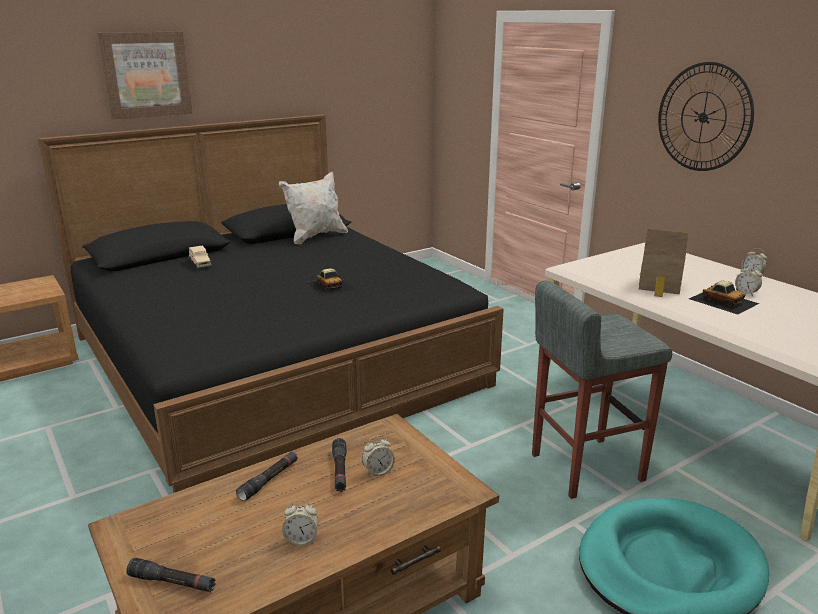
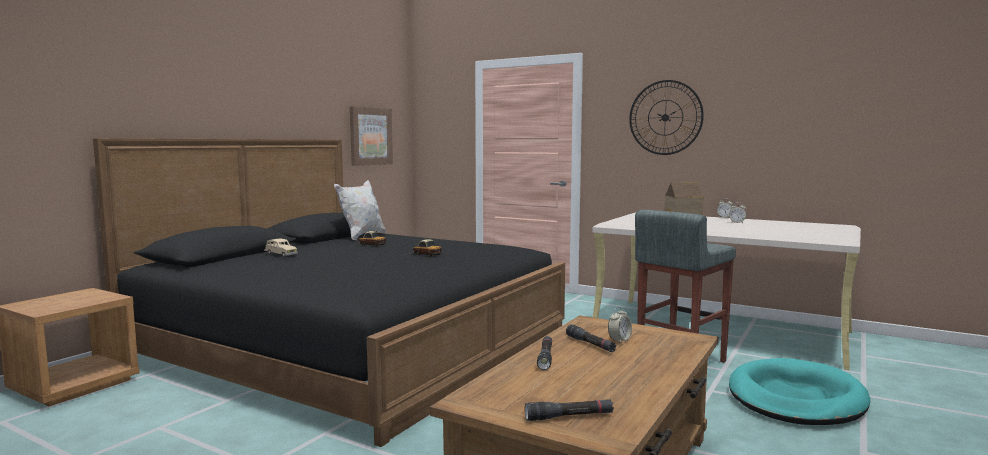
camera: 25 degrees left, 15 degrees down
picture [98,32,193,119] -> picture moved to [350,106,393,166]
alarm clock [282,500,318,546] -> none
toy car [689,281,759,315] -> toy car moved to [352,231,396,249]

